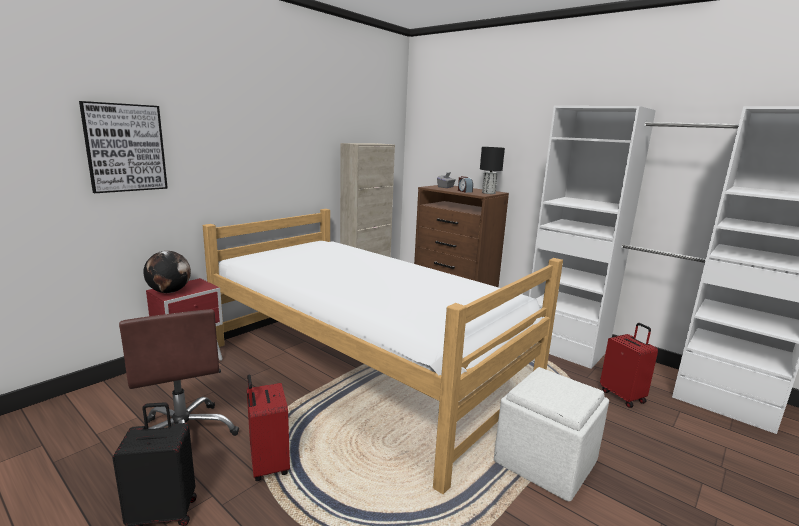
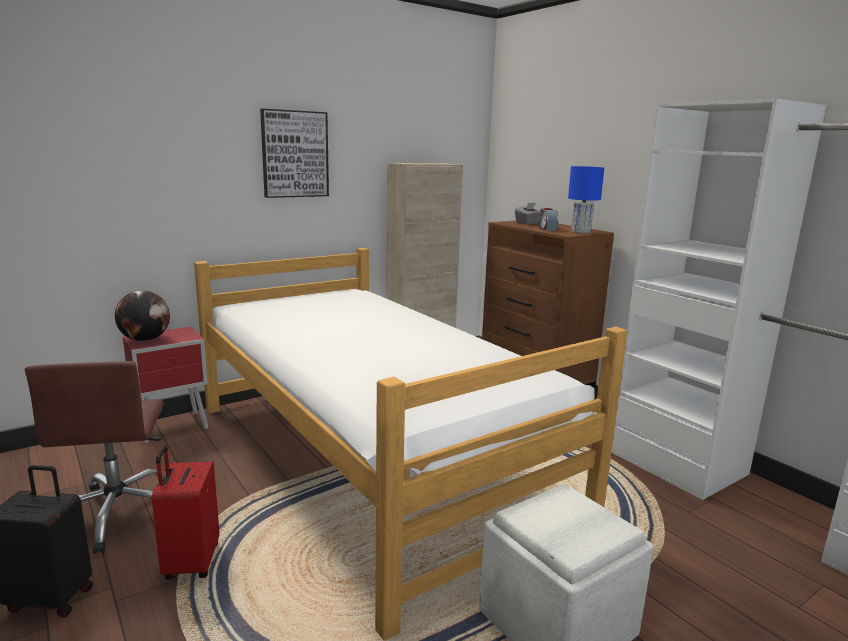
camera: 15 degrees right, 0 degrees up
picture [79,101,168,193] -> picture moved to [260,109,329,198]
black table lamp [480,147,505,194] -> blue table lamp [568,166,604,234]
red suitcase [600,323,658,408] -> none

